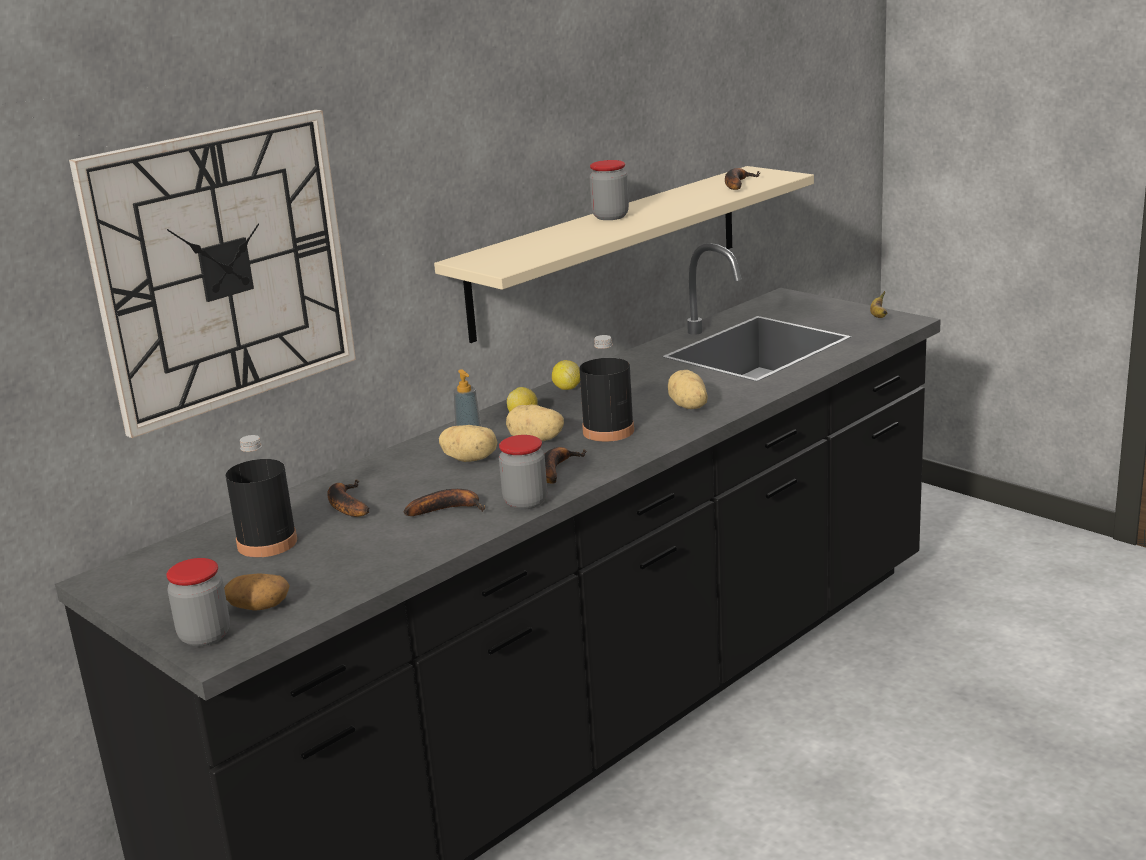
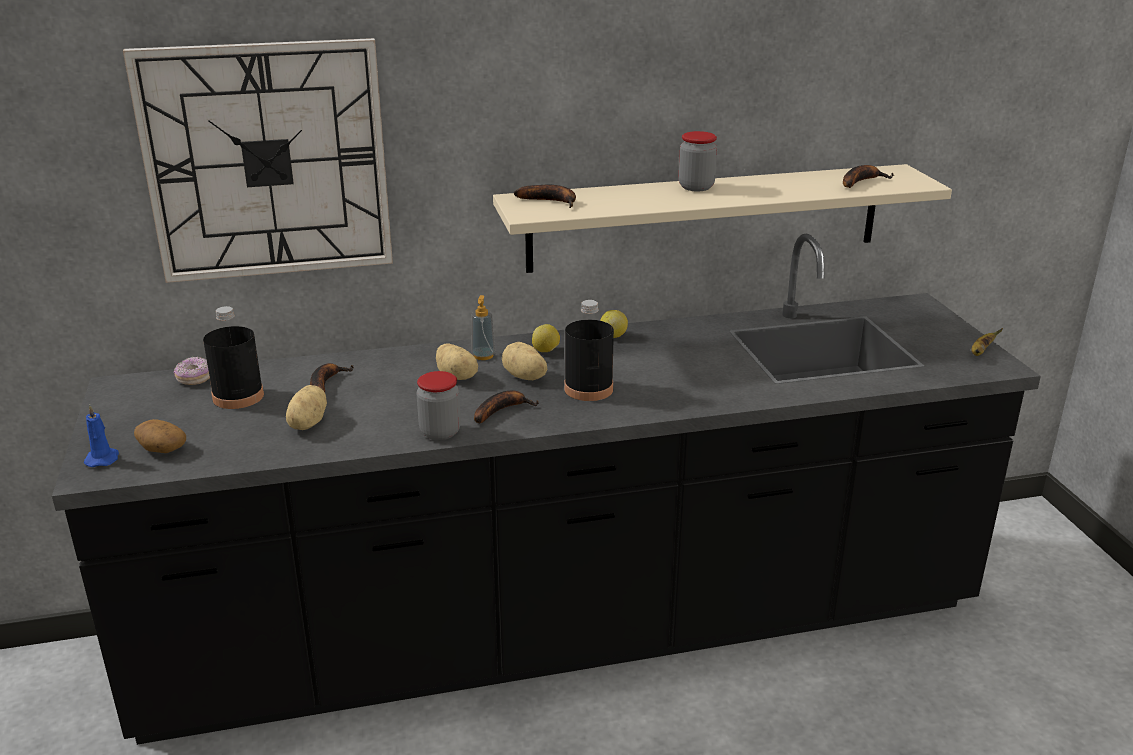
camera: 30 degrees right, 5 degrees up
jar [166,558,230,647] -> blue candle [84,405,119,467]
banana [404,489,485,516] -> banana moved to [514,185,576,208]
potato [668,370,708,409] -> potato moved to [286,385,327,430]
none -> donut [174,357,210,385]

